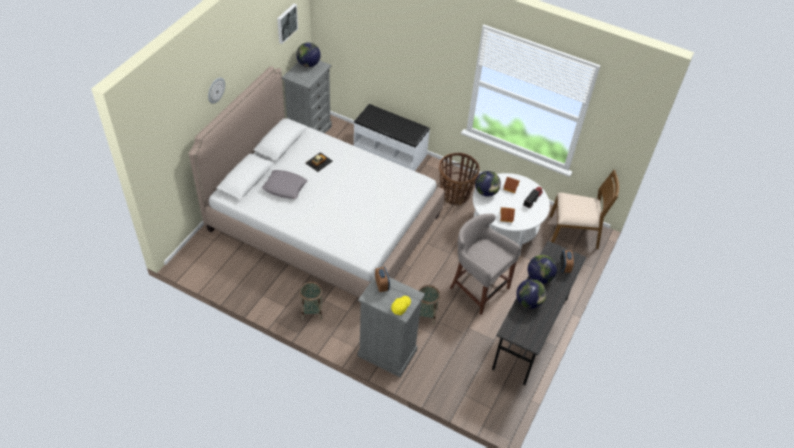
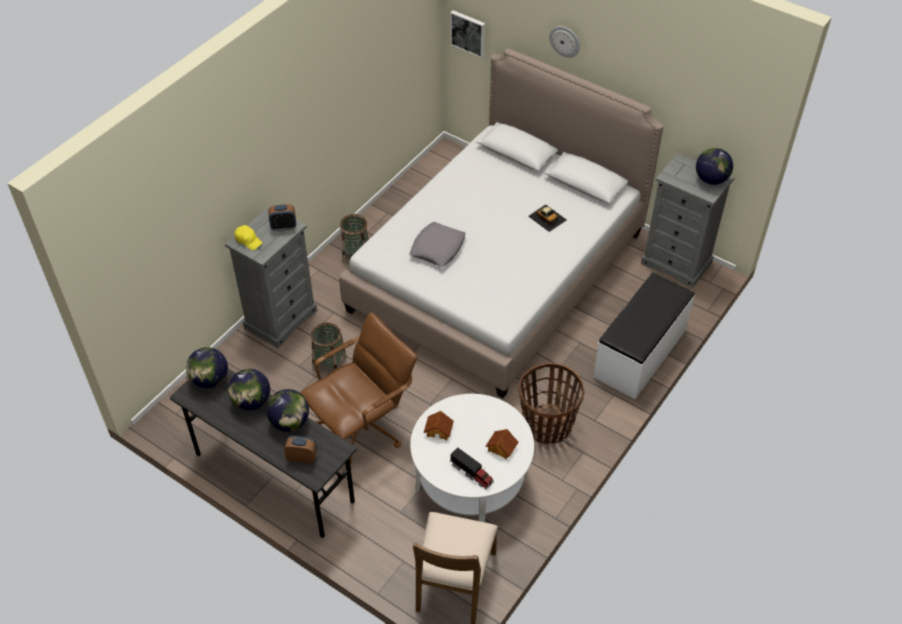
camera: 100 degrees right, 0 degrees up
grey pillow [262,170,308,199] -> grey pillow moved to [409,222,466,267]
picture [277,4,298,44] -> picture moved to [450,10,485,58]
grey stool [450,214,521,315] -> brown office chair [300,312,417,464]
globe [475,171,501,197] -> globe moved to [186,347,228,388]

